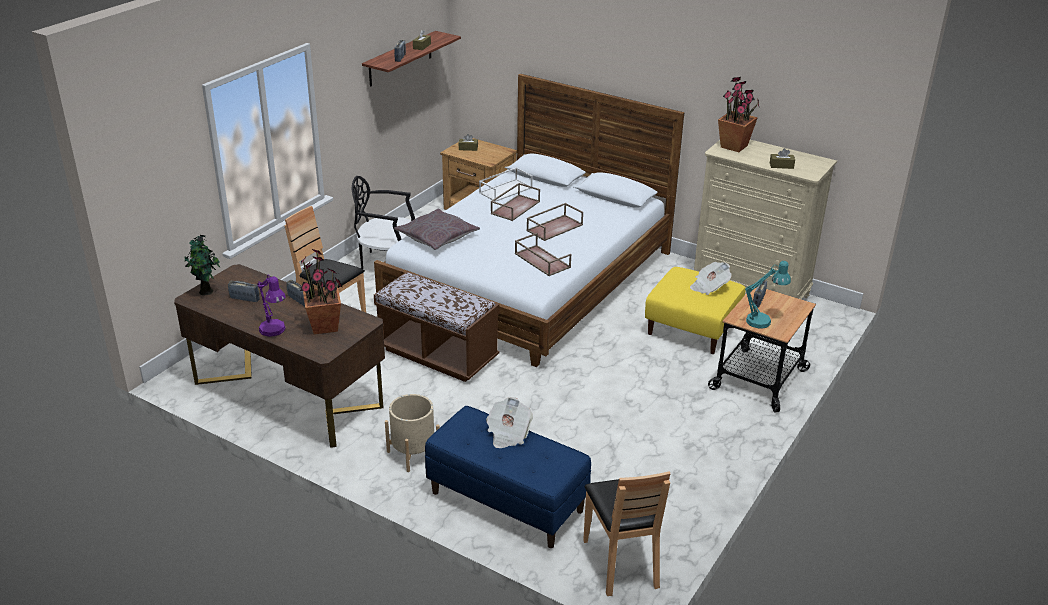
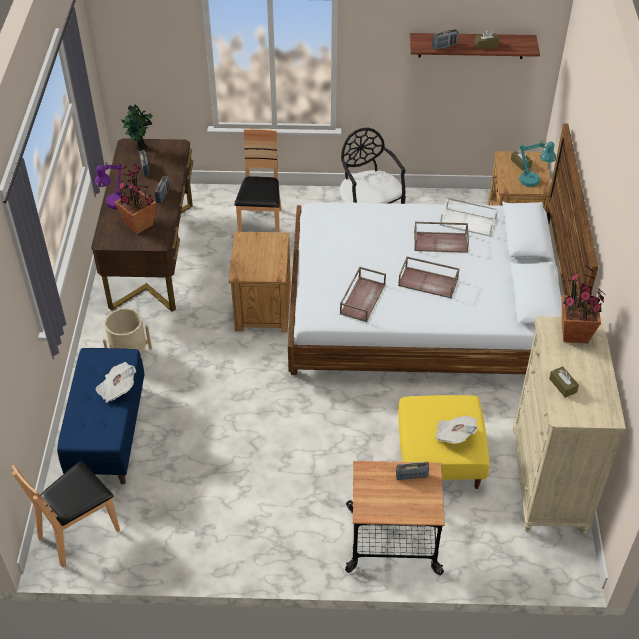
camera: 60 degrees right, 15 degrees up
brown bench [374,272,499,382] -> brown nightstand [229,232,291,332]
grey pillow [394,208,480,250] -> none
turquoise table lamp [745,261,791,329] -> turquoise table lamp moved to [519,140,556,187]

